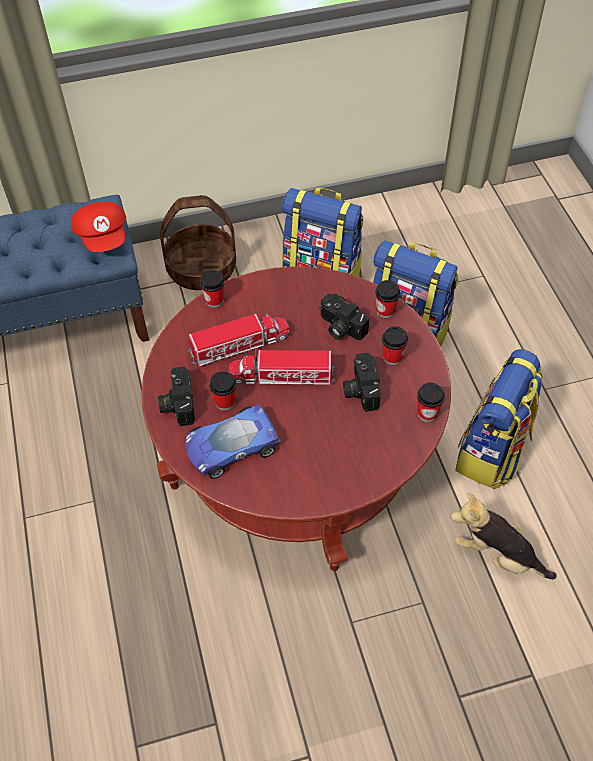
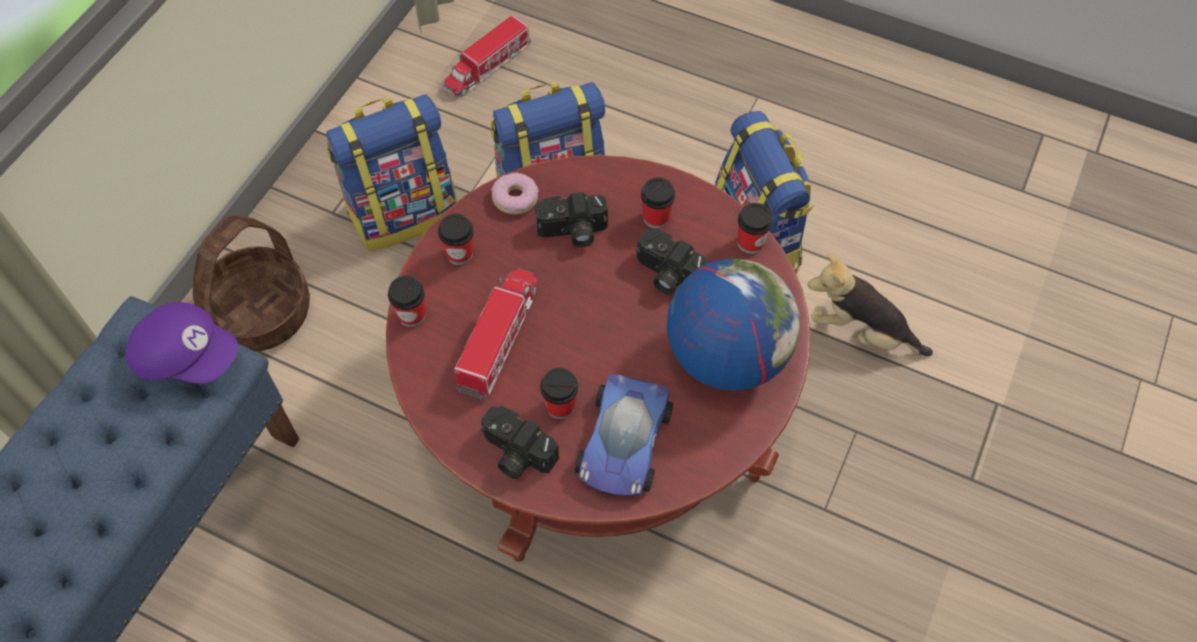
camera: 50 degrees left, 5 degrees up
red cap [71,202,126,252] -> purple cap [126,302,238,384]
toy truck [229,349,335,385] -> toy truck moved to [444,15,531,96]
cup [375,280,400,318] -> cup moved to [438,214,474,265]
plush toy [451,493,557,579] -> plush toy turned 45 degrees clockwise [808,254,933,356]
none -> donut [491,173,539,215]
none -> globe [667,258,800,391]

